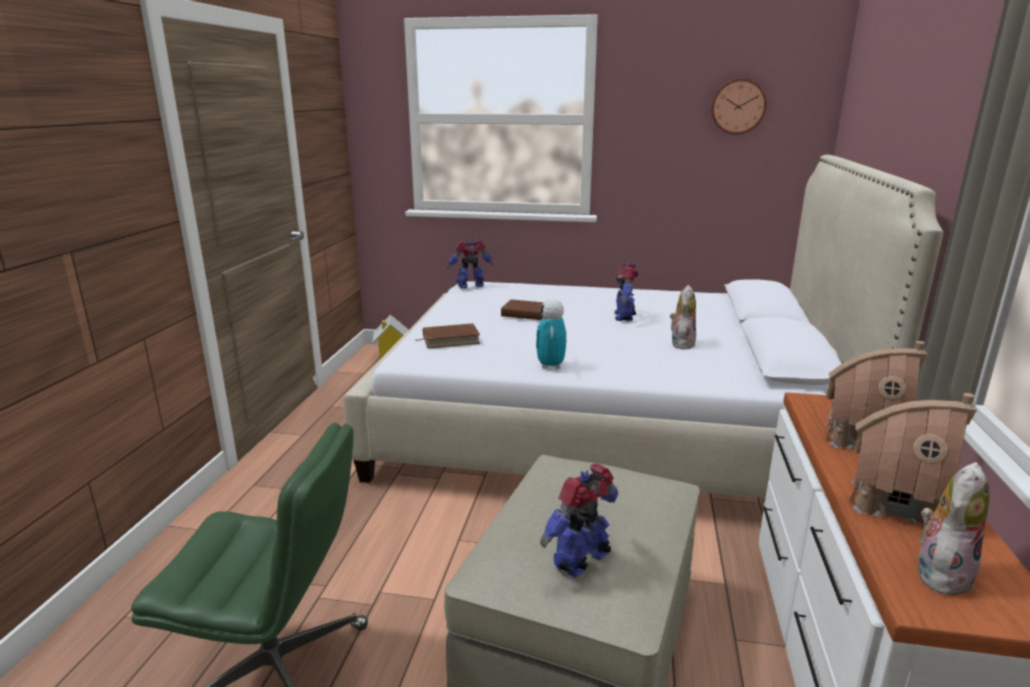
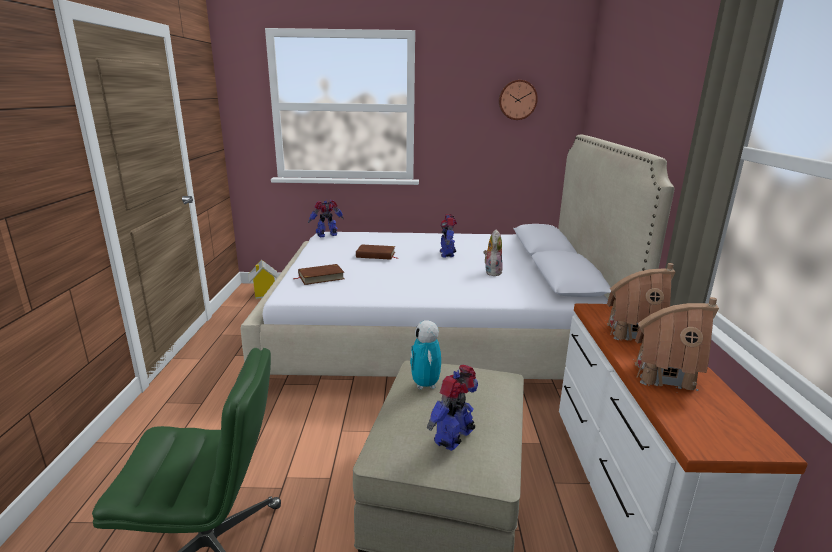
camera: 10 degrees left, 0 degrees up
toy robot [536,298,566,369] -> toy robot moved to [410,320,441,390]
plush toy [914,462,989,595] -> none

